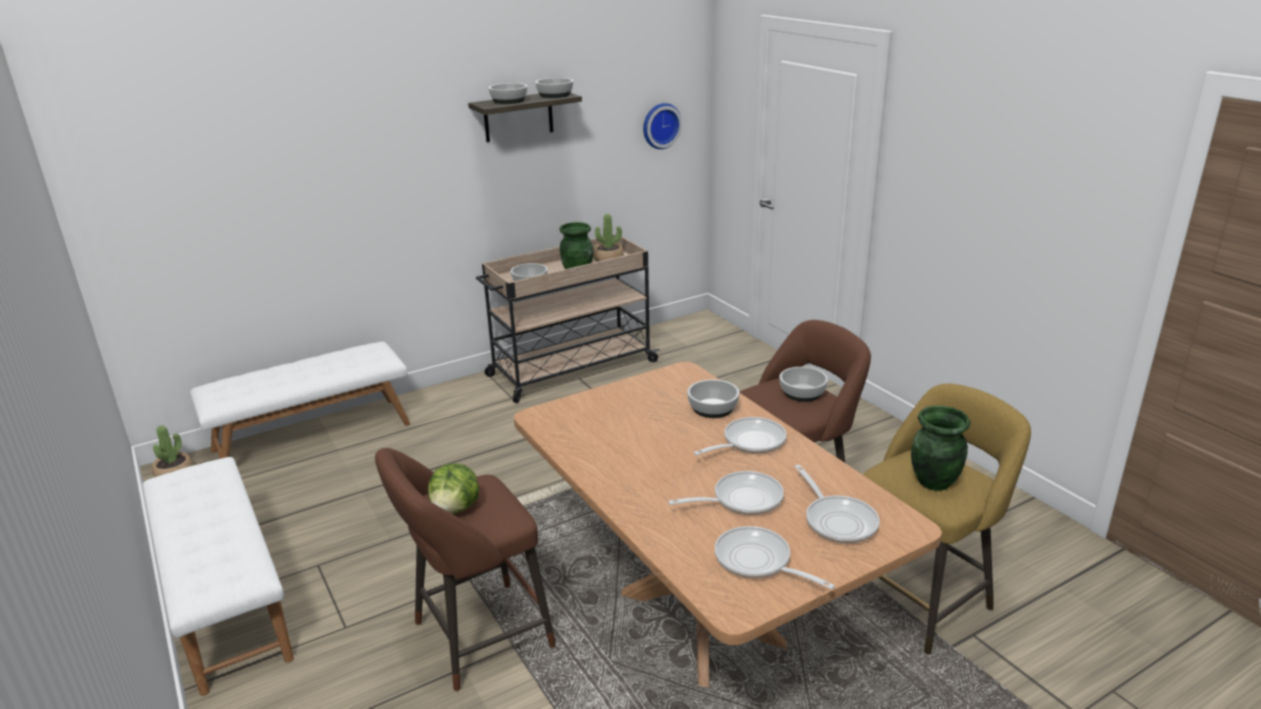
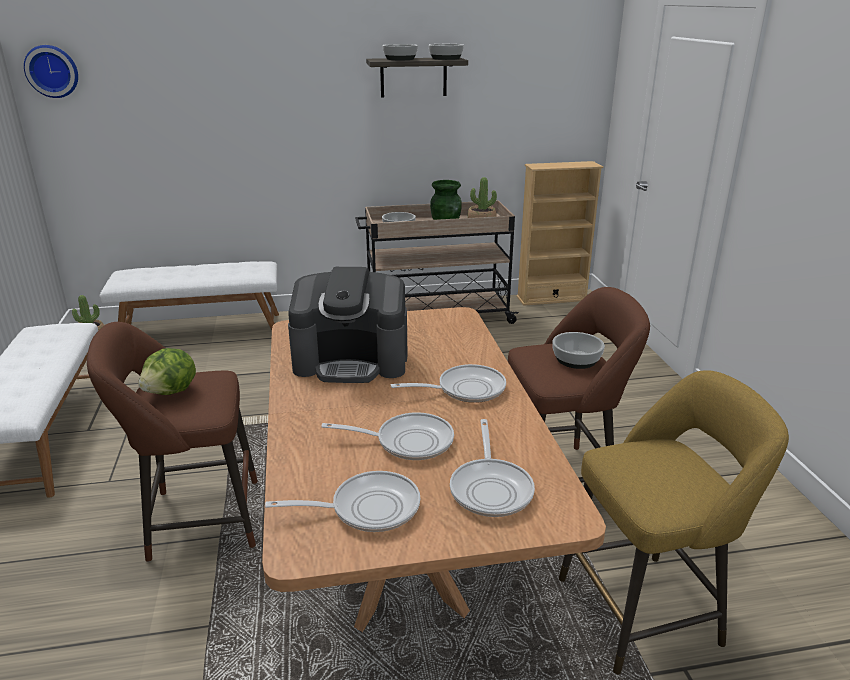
camera: 20 degrees right, 0 degrees up
wall clock [643,103,682,149] -> wall clock moved to [24,45,78,98]
bowl [687,379,740,418] -> none
frying pan [715,526,835,590] -> frying pan turned 105 degrees clockwise [265,471,420,532]
green vase [911,406,970,491] -> none
none -> coffee machine [288,267,407,383]
none -> beige bookcase [516,161,603,306]

